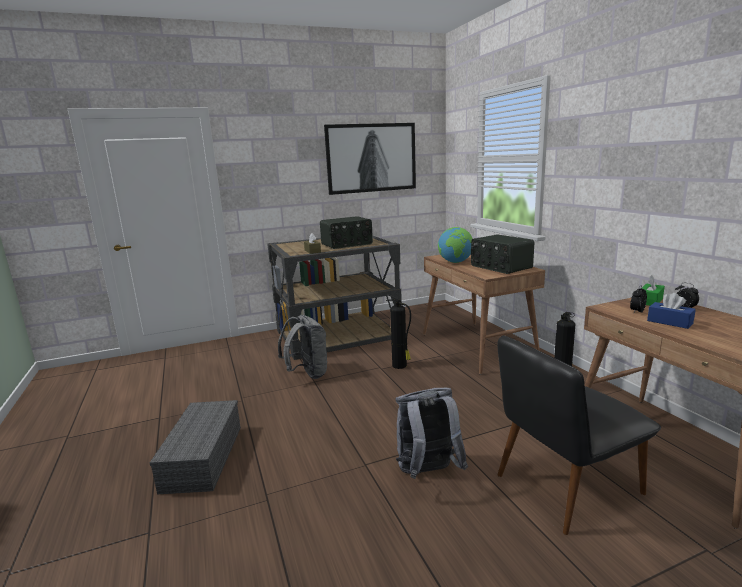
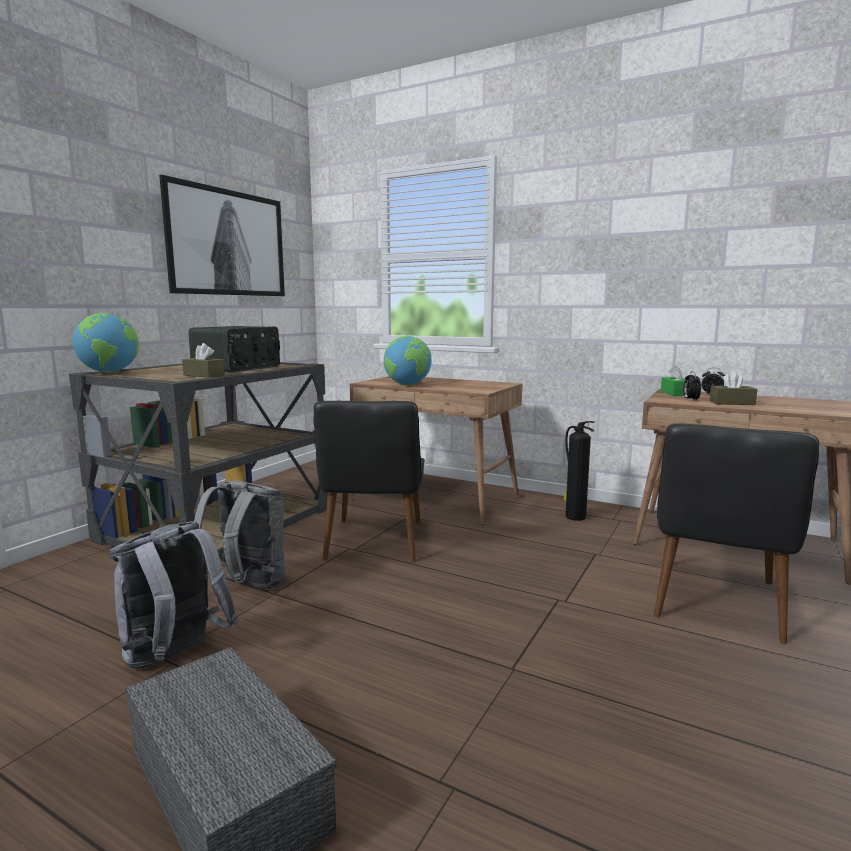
camera: 40 degrees left, 5 degrees down
fire extinguisher [386,294,411,369] -> black chair [314,401,425,562]
grey backpack [396,387,468,479] -> grey backpack moved to [110,521,239,669]
radio [471,234,534,274] -> none
blue tissue box [647,293,696,329] -> brown tissue box [710,371,757,405]
none -> globe [72,313,139,373]

